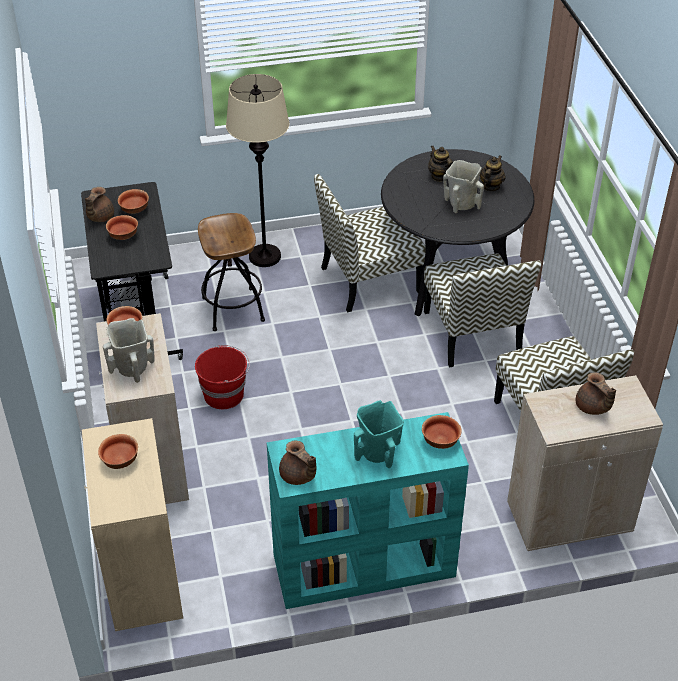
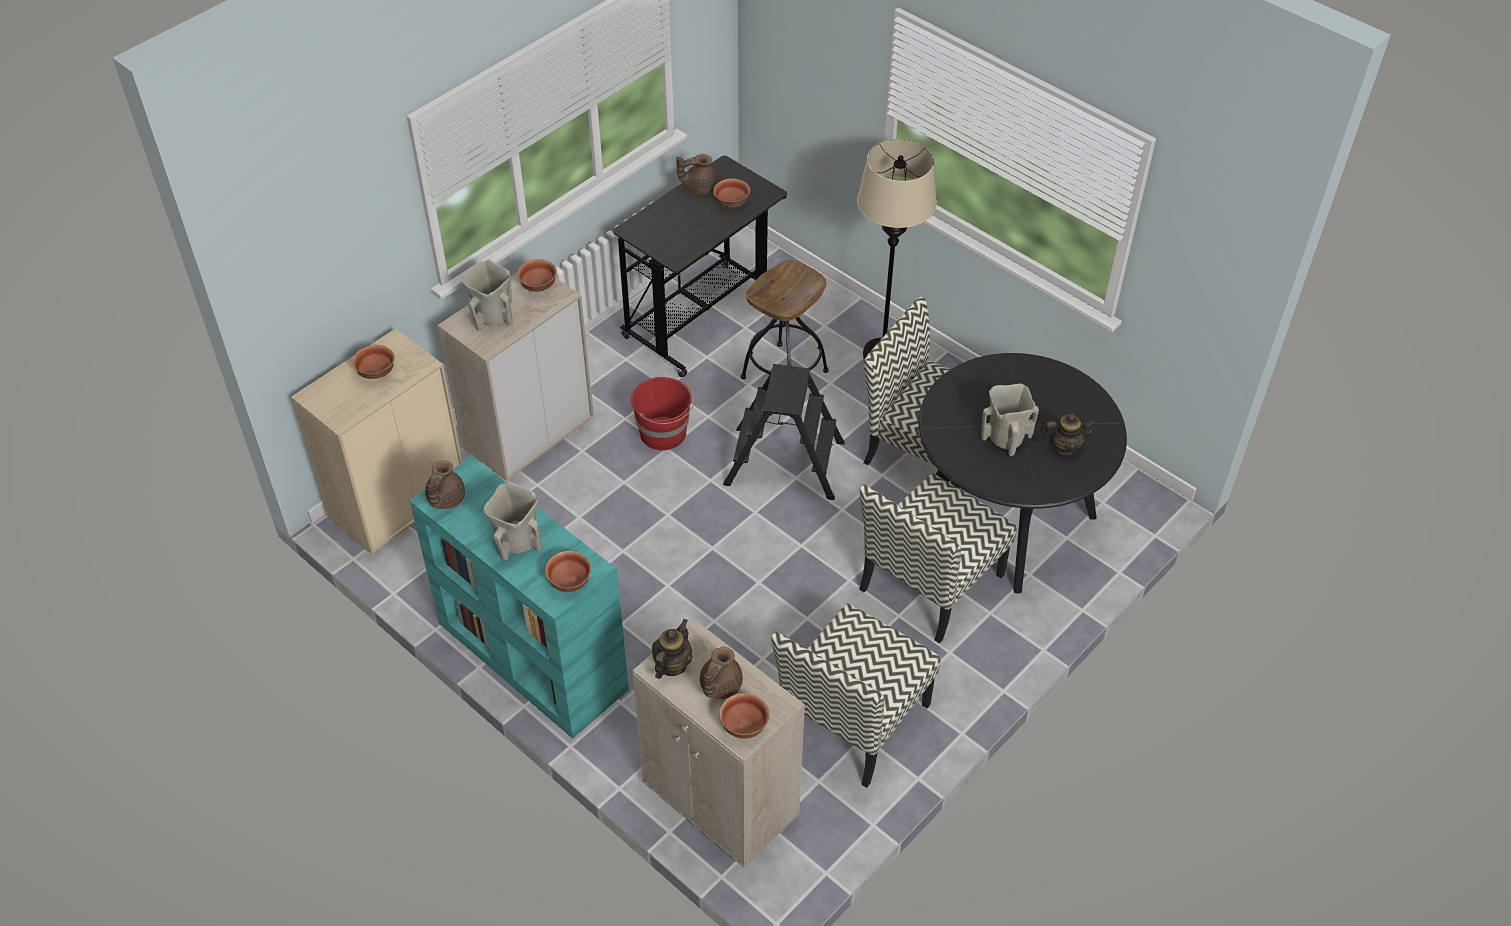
camera: 55 degrees right, 5 degrees up
bowl [106,215,138,240] -> bowl moved to [719,693,769,739]
turquoise vase [354,400,404,468] -> beige vase [484,482,542,560]
teapot [428,146,453,182] -> teapot moved to [652,619,693,679]
none -> black step ladder [723,364,845,500]

